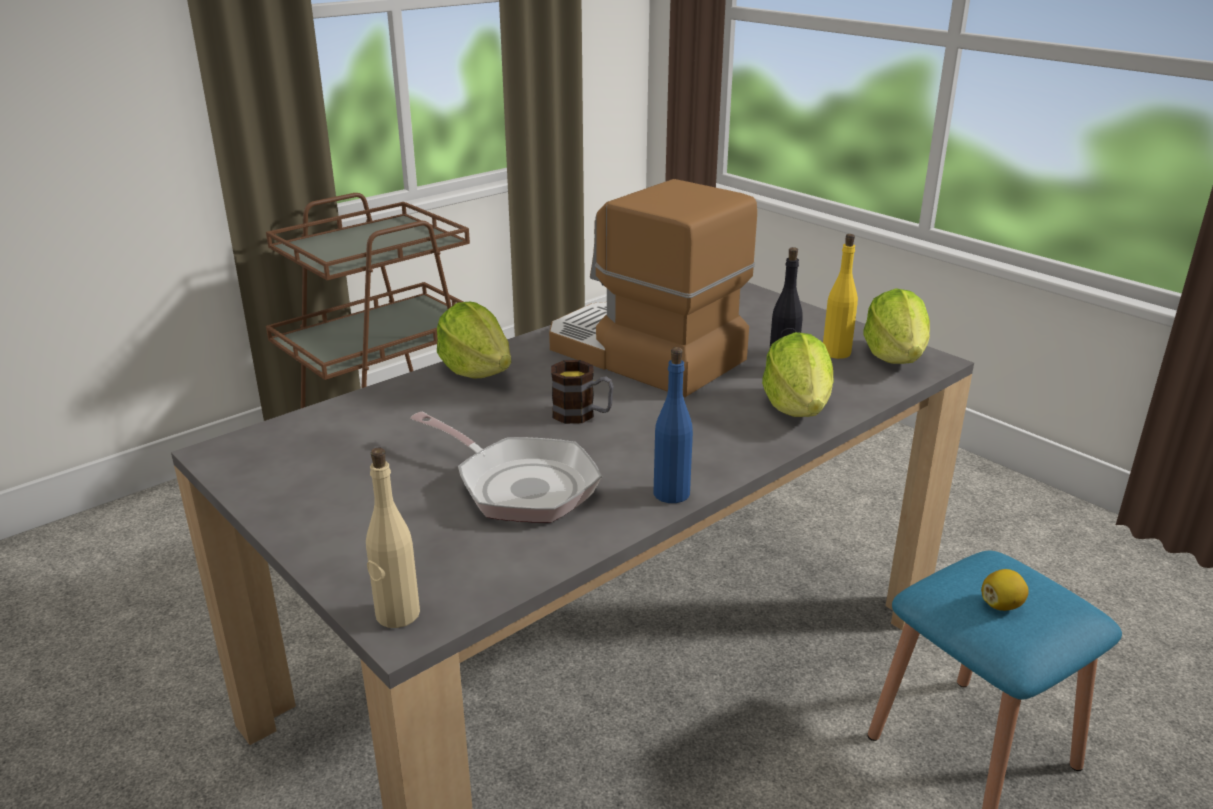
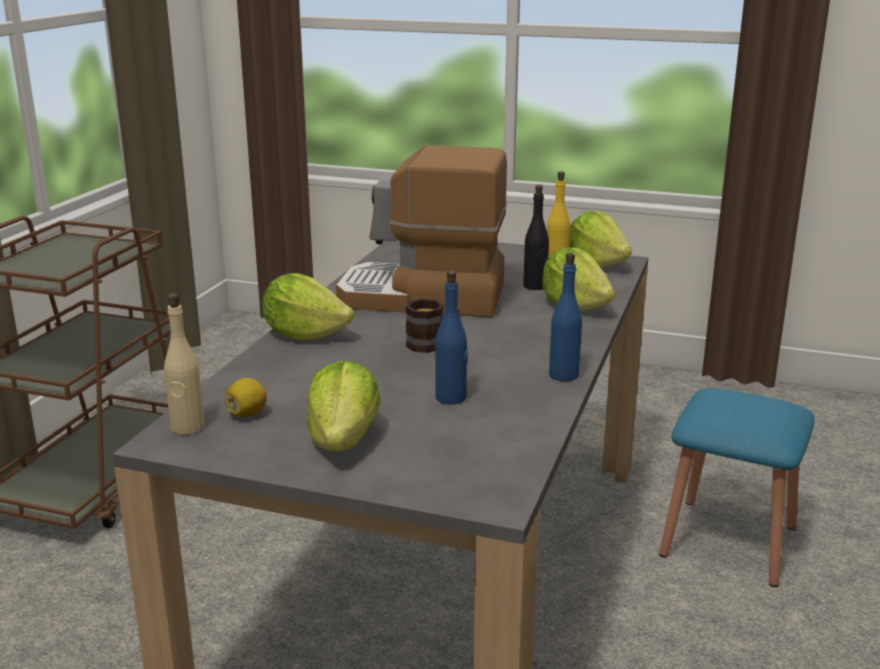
camera: 30 degrees left, 5 degrees down
beige bottle [366,448,420,628] -> beige bottle moved to [164,293,205,435]
frying pan [410,412,602,523] -> blue bottle [435,270,468,405]
lemon [981,569,1029,611] -> lemon moved to [225,378,267,417]
none -> lettuce [306,360,380,451]

